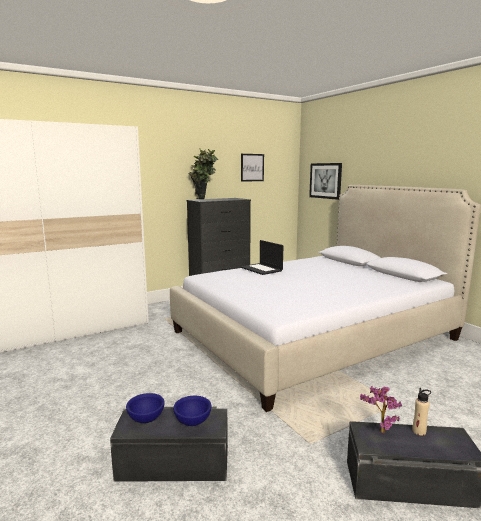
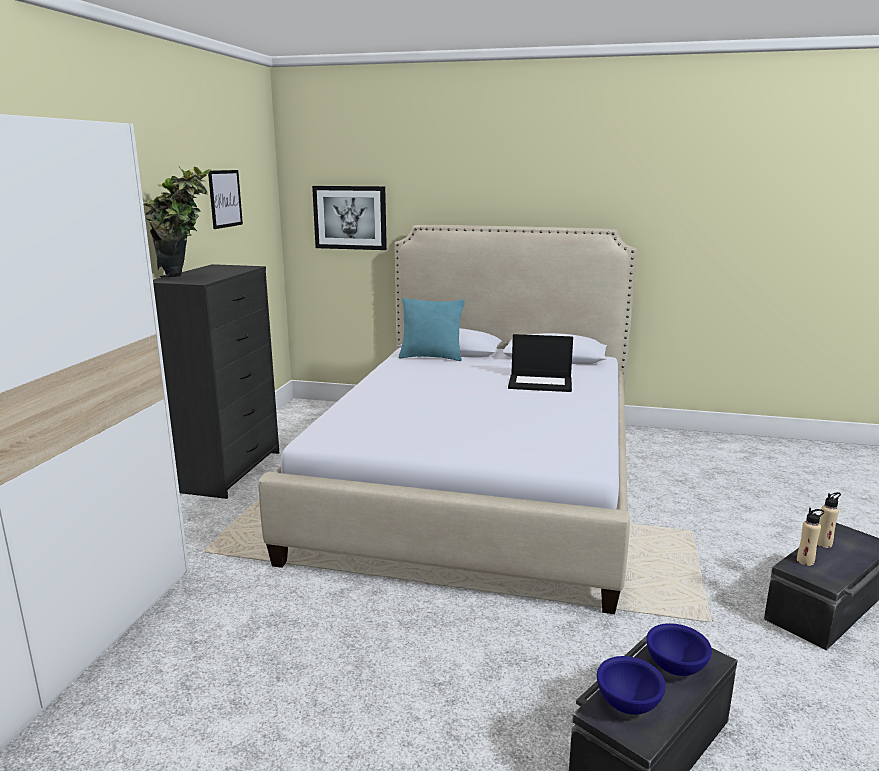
camera: 45 degrees left, 5 degrees up
laptop [240,240,283,275] -> laptop moved to [508,334,573,392]
potted plant [360,385,402,434] -> beige bottle [797,508,824,566]
none -> turquoise pillow [399,298,465,361]

